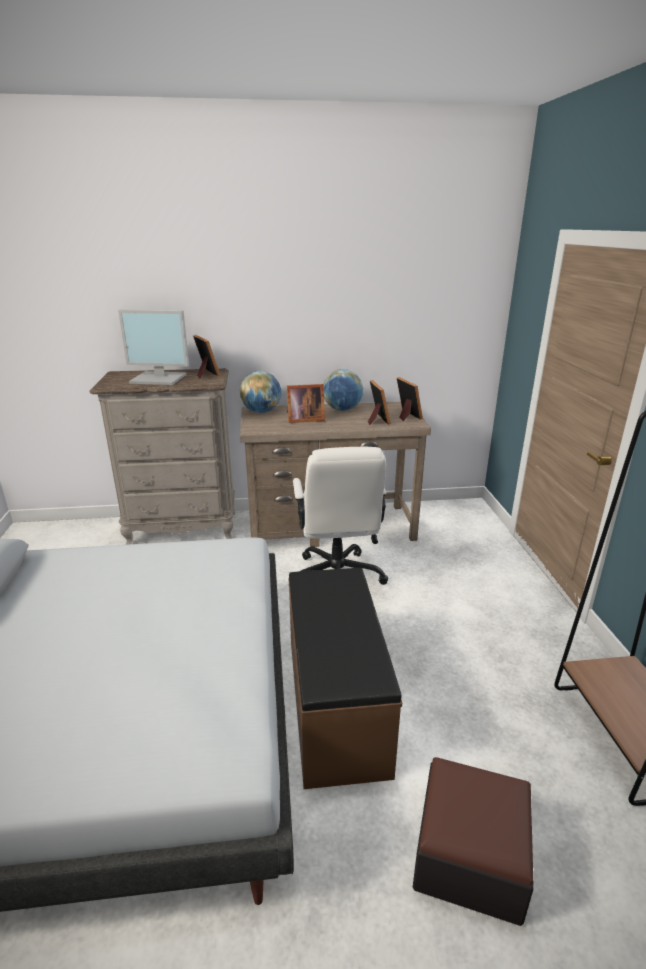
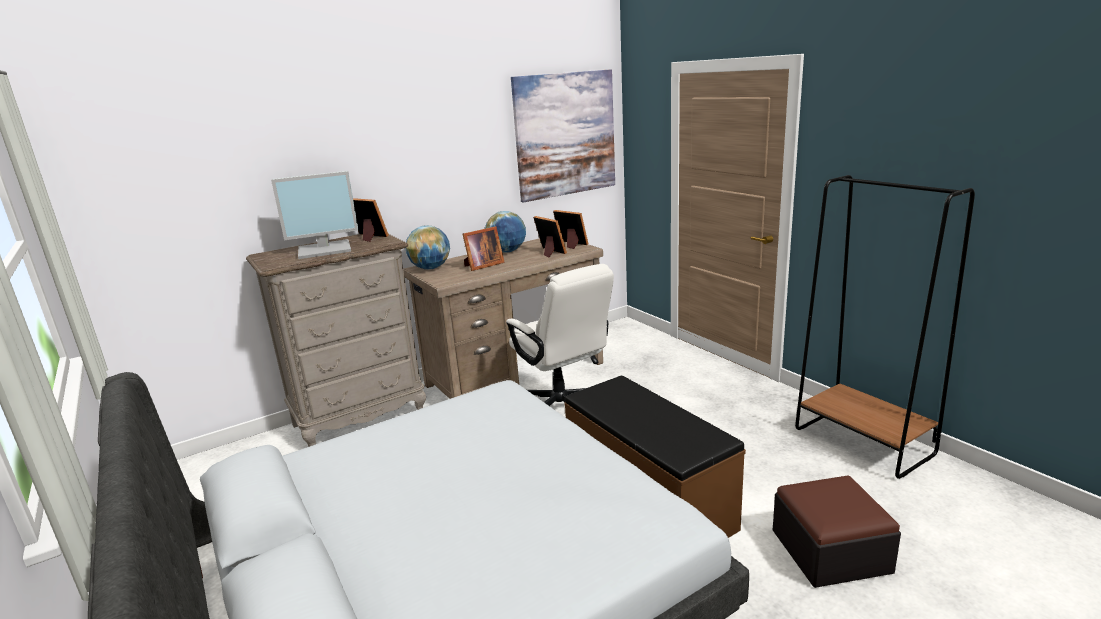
camera: 25 degrees left, 5 degrees down
none -> picture [511,69,615,203]

